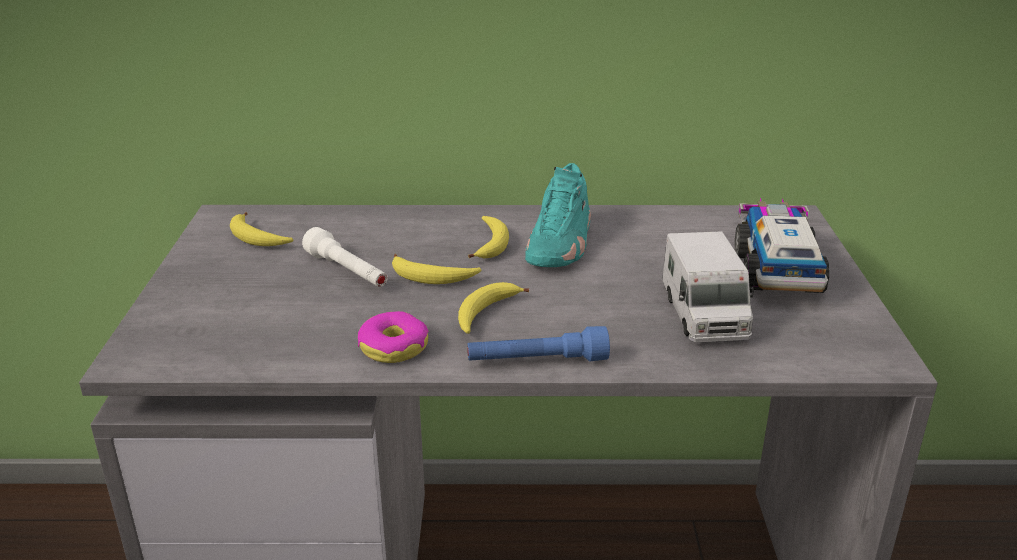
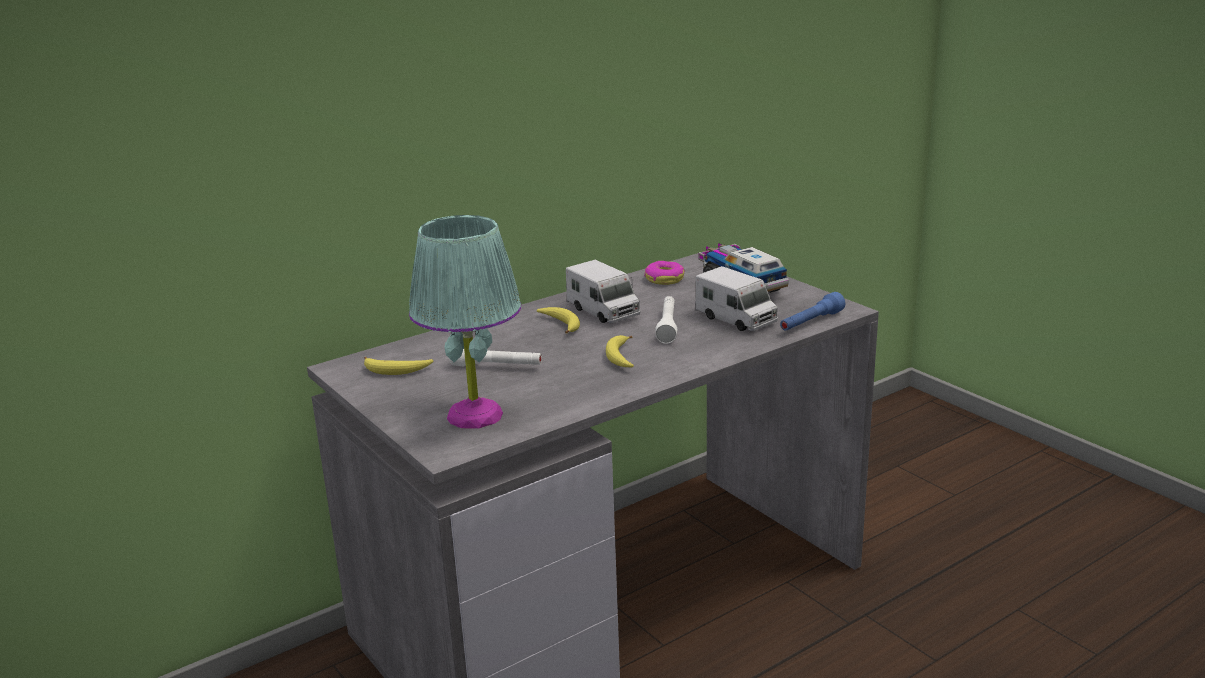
camera: 35 degrees left, 5 degrees down
donut [358,311,429,363] -> donut moved to [645,261,685,285]
banana [392,254,481,284] -> none
blue flashlight [467,326,610,361] -> blue flashlight moved to [780,292,845,331]
turquoise shoe [525,163,591,267] -> toy truck [566,260,641,323]
none -> turquoise table lamp [409,215,521,429]
none -> white flashlight [655,296,677,344]

